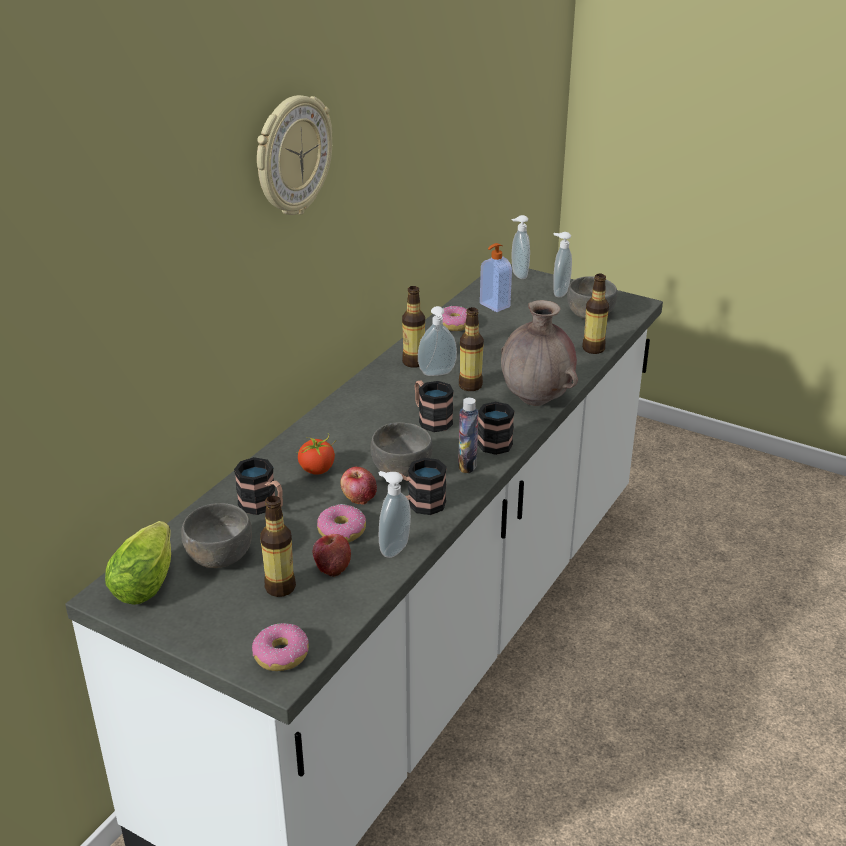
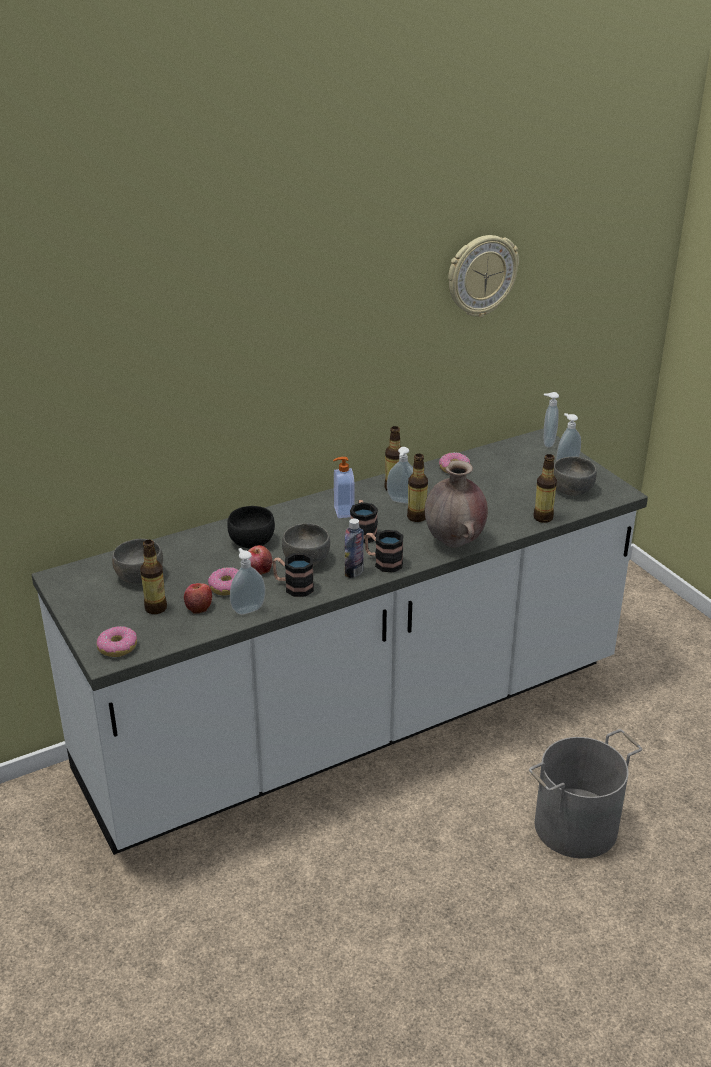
camera: 30 degrees right, 0 degrees up
lettuce [105,521,171,605] -> none
mug [234,457,283,515] -> none
wall clock [257,95,332,215] -> wall clock moved to [448,235,519,317]
tomato [297,433,336,475] -> black bowl [227,506,275,548]
soap dispenser [480,243,512,312] -> soap dispenser moved to [333,457,355,518]
none -> grey bucket [529,729,642,859]

